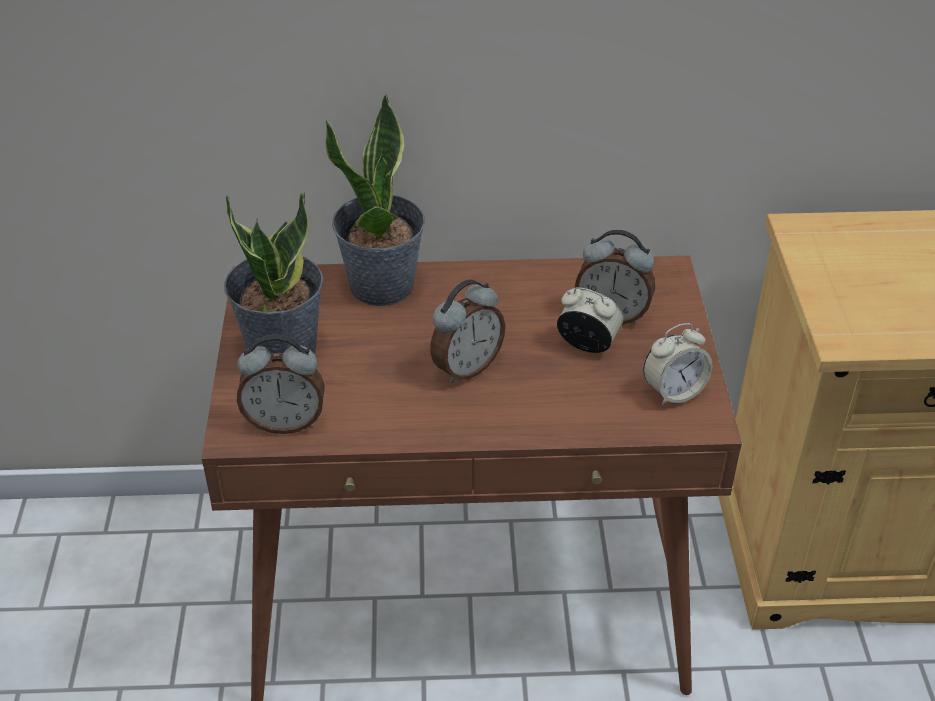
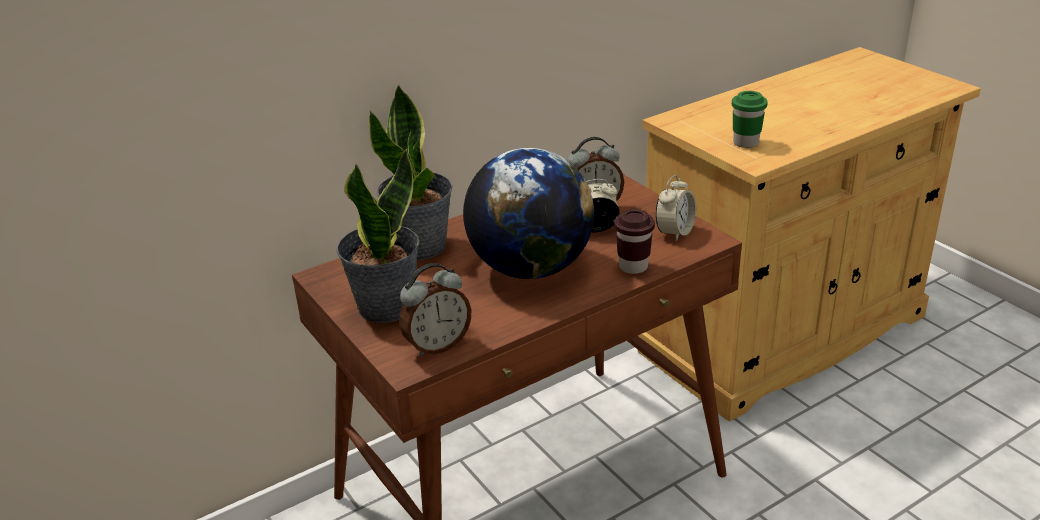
camera: 30 degrees left, 10 degrees down
alarm clock [430,279,505,383] -> globe [463,148,594,279]
none -> brown cup [614,209,655,274]
none -> green cup [732,91,768,148]

